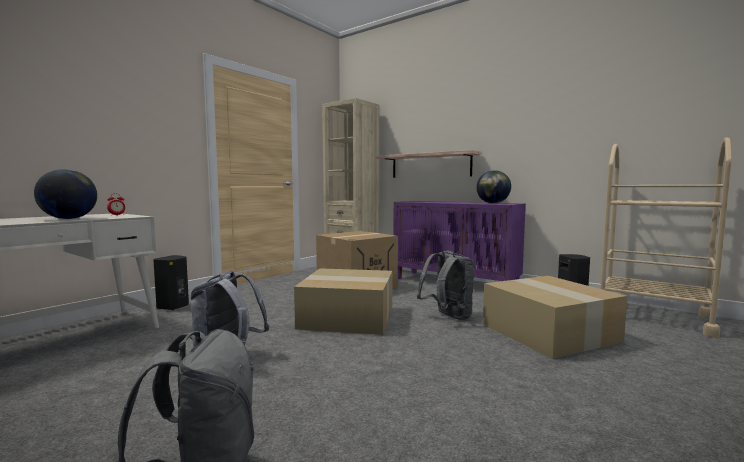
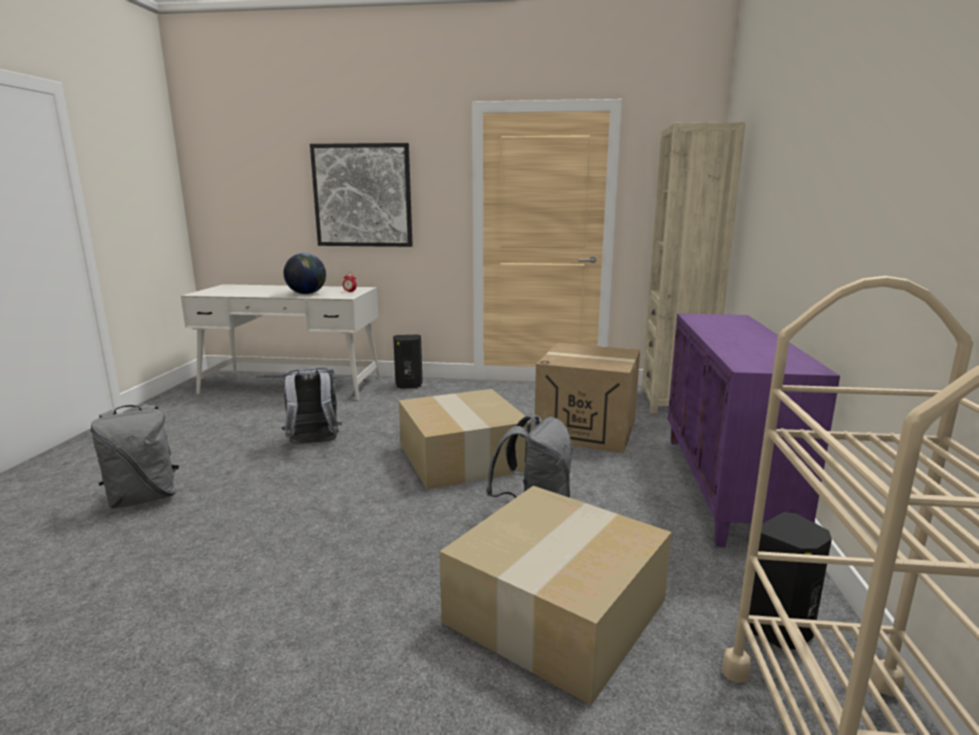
camera: 60 degrees right, 10 degrees up
shelf [376,150,481,178] -> none
globe [476,170,511,204] -> none
none -> picture [310,143,413,247]

